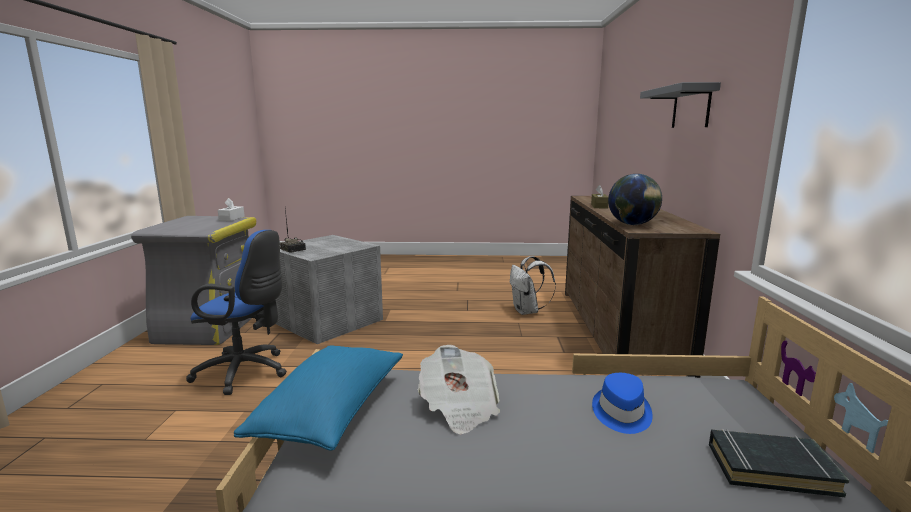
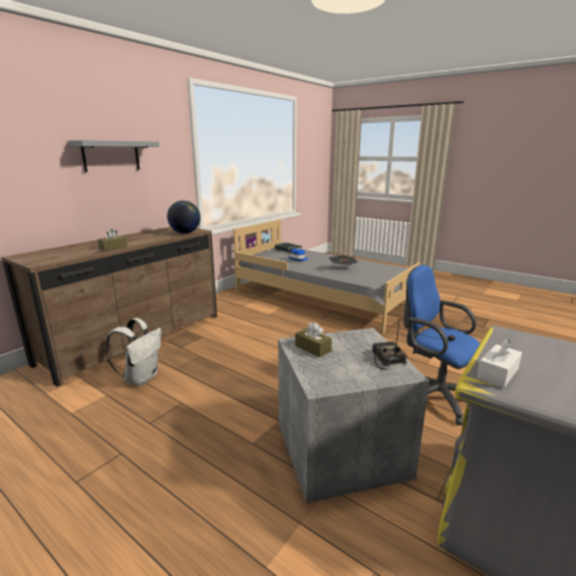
camera: 145 degrees left, 5 degrees up
blue pillow [234,345,403,450] -> none
none -> brown tissue box [295,322,332,358]

